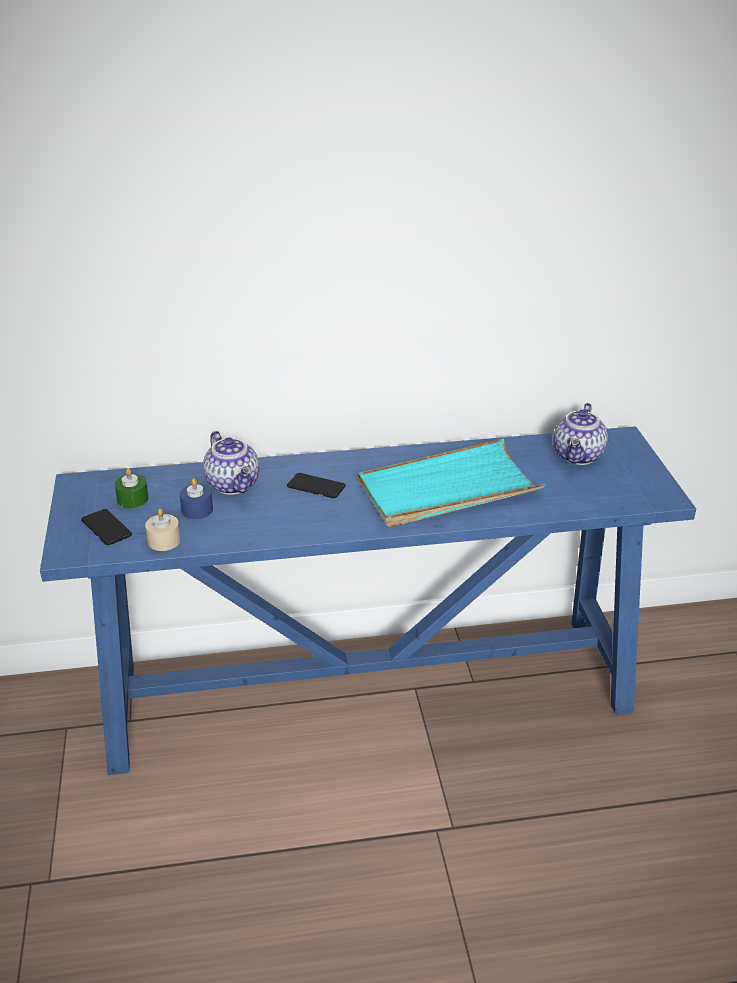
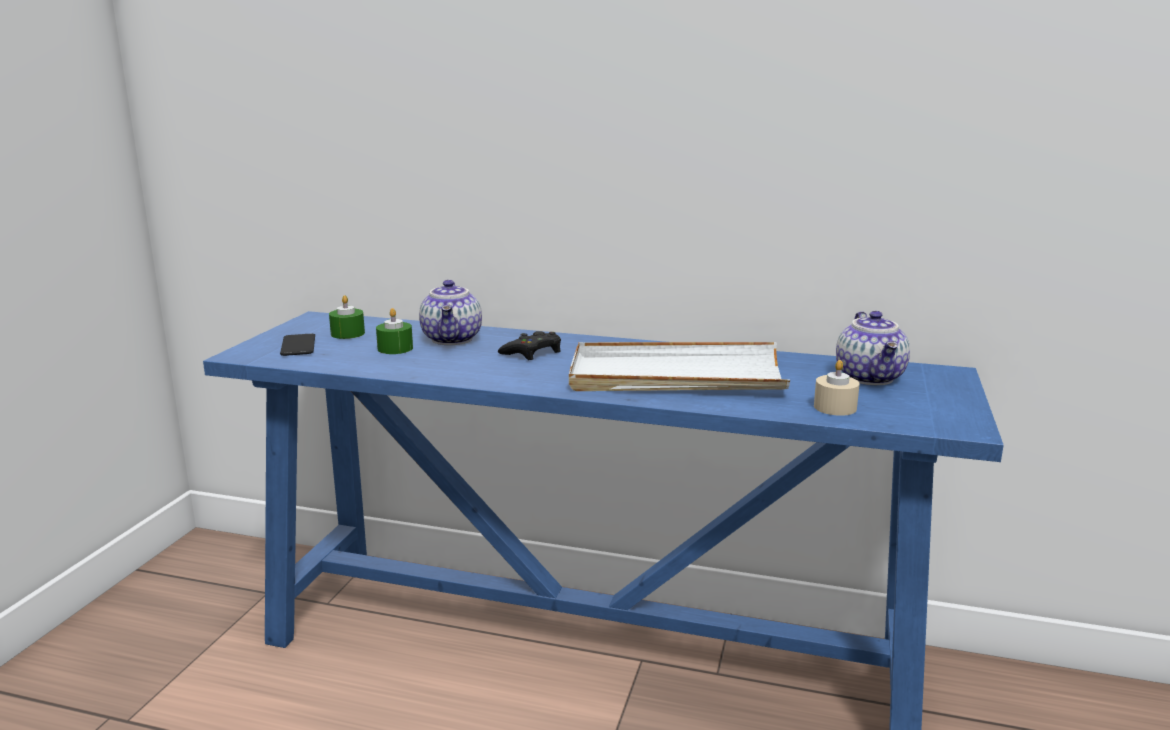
camera: 25 degrees right, 15 degrees down
beige candle [145,509,181,551] -> beige candle moved to [814,360,860,416]
blue candle [180,478,213,519] -> green candle [376,308,413,354]
phone [287,473,346,498] -> black game controller [498,331,561,360]
turquoise tray [358,439,545,527] -> white tray [569,342,790,391]
teapot [553,403,608,465] -> teapot turned 45 degrees counterclockwise [836,311,910,385]

